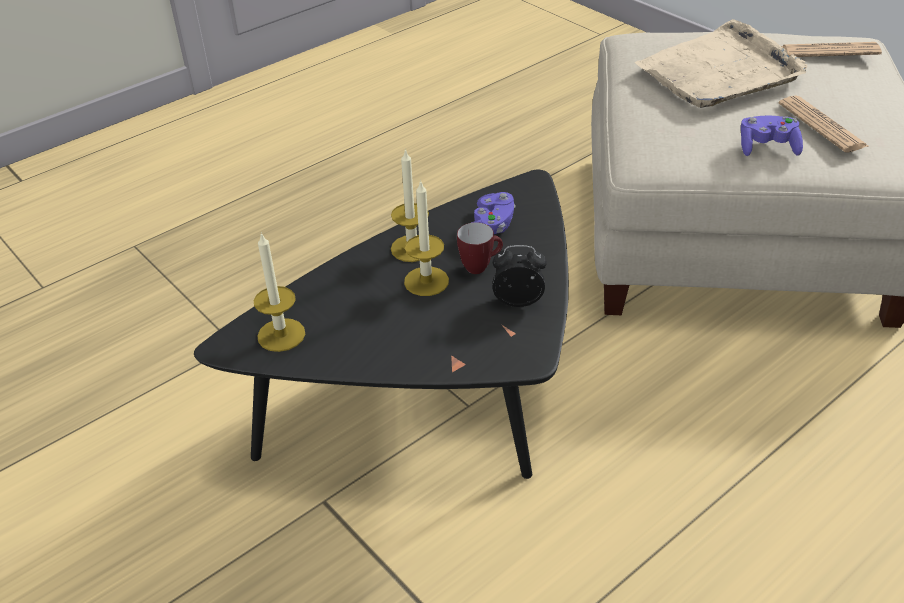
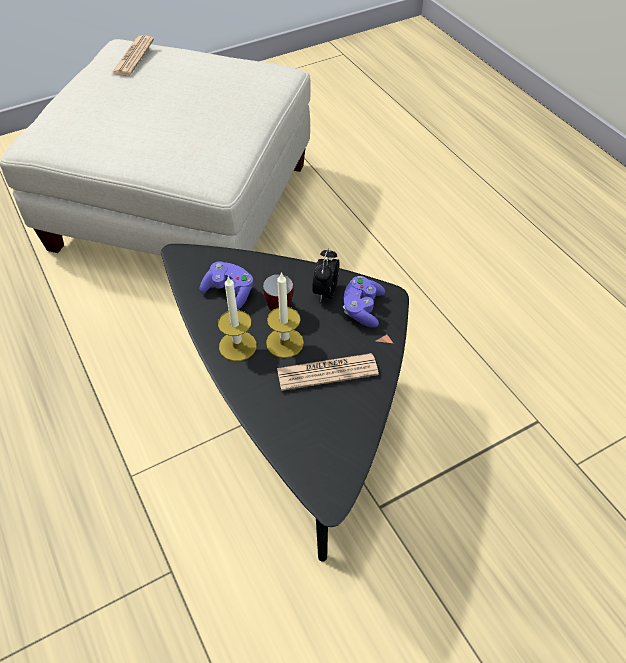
camera: 80 degrees left, 10 degrees up
candle [253,232,305,352] -> none
beige tray [635,19,807,108] -> none
purple game controller [741,116,803,156] -> purple game controller moved to [343,276,385,327]
newspaper [779,96,868,153] -> newspaper moved to [277,353,379,391]

